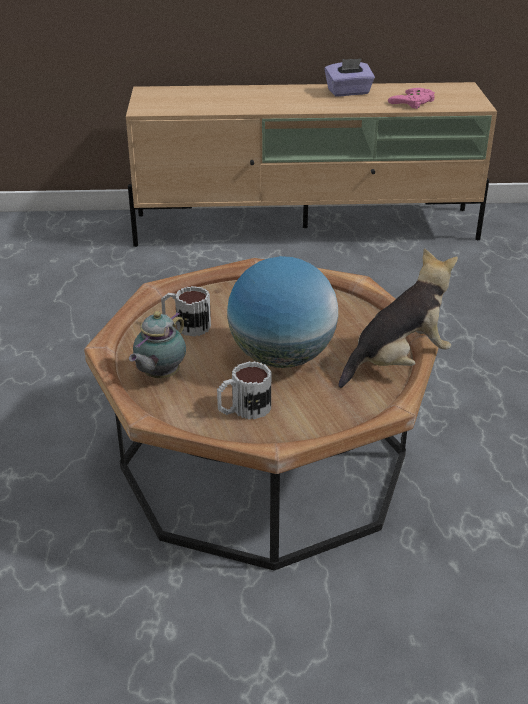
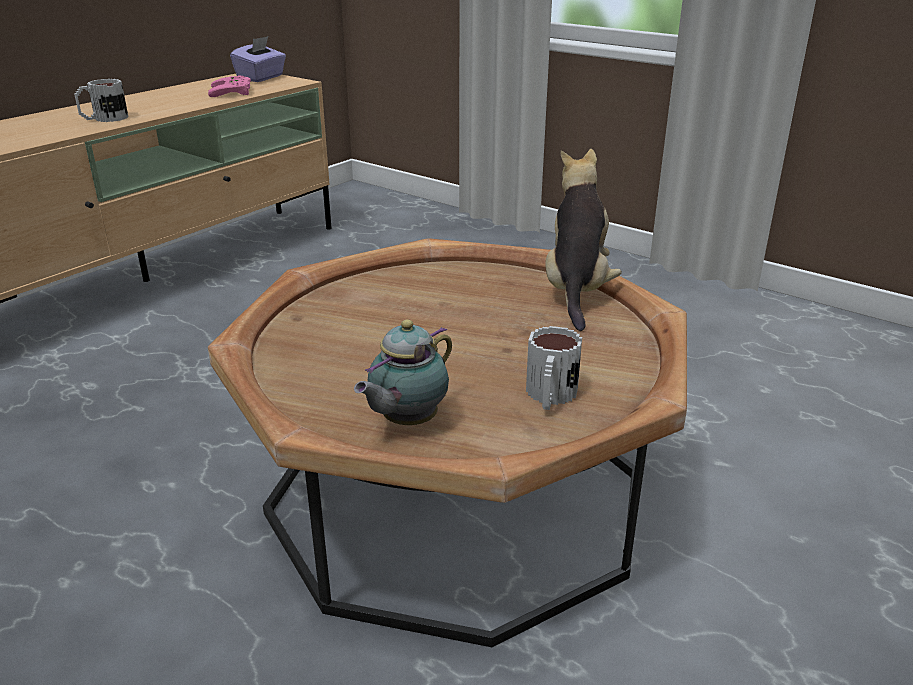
camera: 50 degrees left, 5 degrees down
teapot [129,311,186,378] -> teapot turned 60 degrees clockwise [354,319,452,425]
mug [161,286,211,336] -> mug moved to [74,79,128,122]
globe [227,256,338,368] -> none
purple tissue box [325,58,375,96] -> purple tissue box moved to [230,36,286,82]

